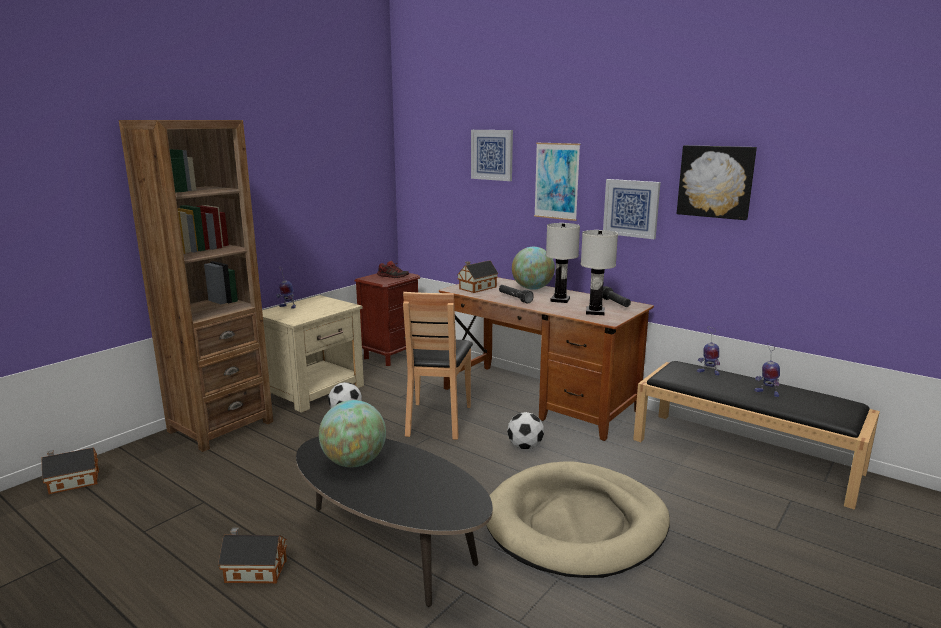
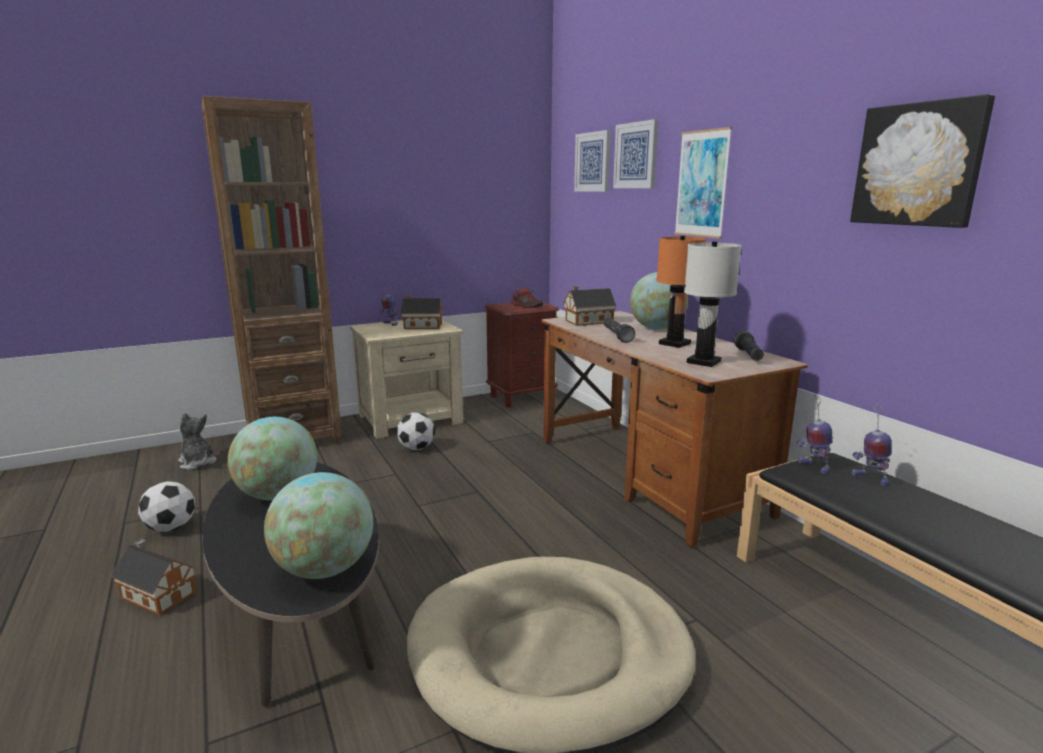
camera: 25 degrees right, 0 degrees up
toy house [41,448,99,494] -> toy house moved to [401,295,443,329]
brown chair [403,292,473,440] -> none
football [507,412,544,450] -> football moved to [138,481,195,532]
white table lamp [546,223,580,303] -> orange table lamp [656,236,706,348]
picture [603,179,661,239] -> picture moved to [574,130,611,192]
toy robot [754,343,780,397] -> toy robot moved to [797,393,833,474]
none -> plush toy [178,413,217,470]
none -> globe [264,472,373,579]

